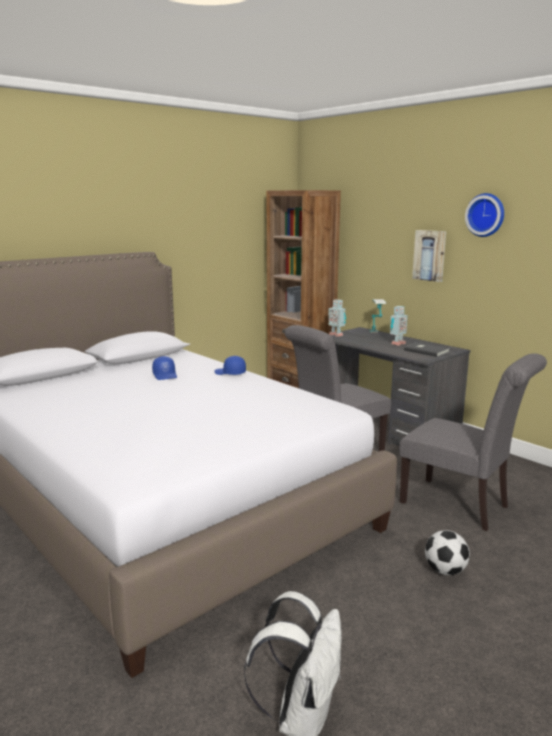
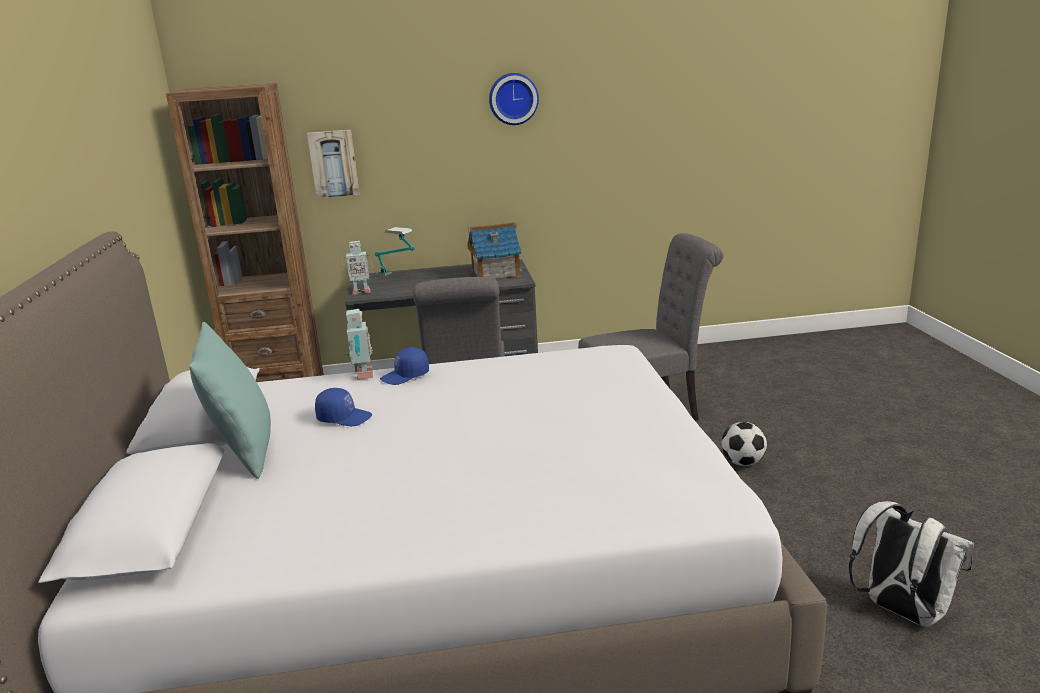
camera: 55 degrees left, 5 degrees up
toy robot [390,306,408,346] -> toy robot moved to [346,309,373,380]
grey book [404,342,450,357] -> toy house [467,222,523,279]
picture [412,230,446,282] -> picture moved to [307,130,359,198]
none -> turquoise pillow [189,322,271,479]

